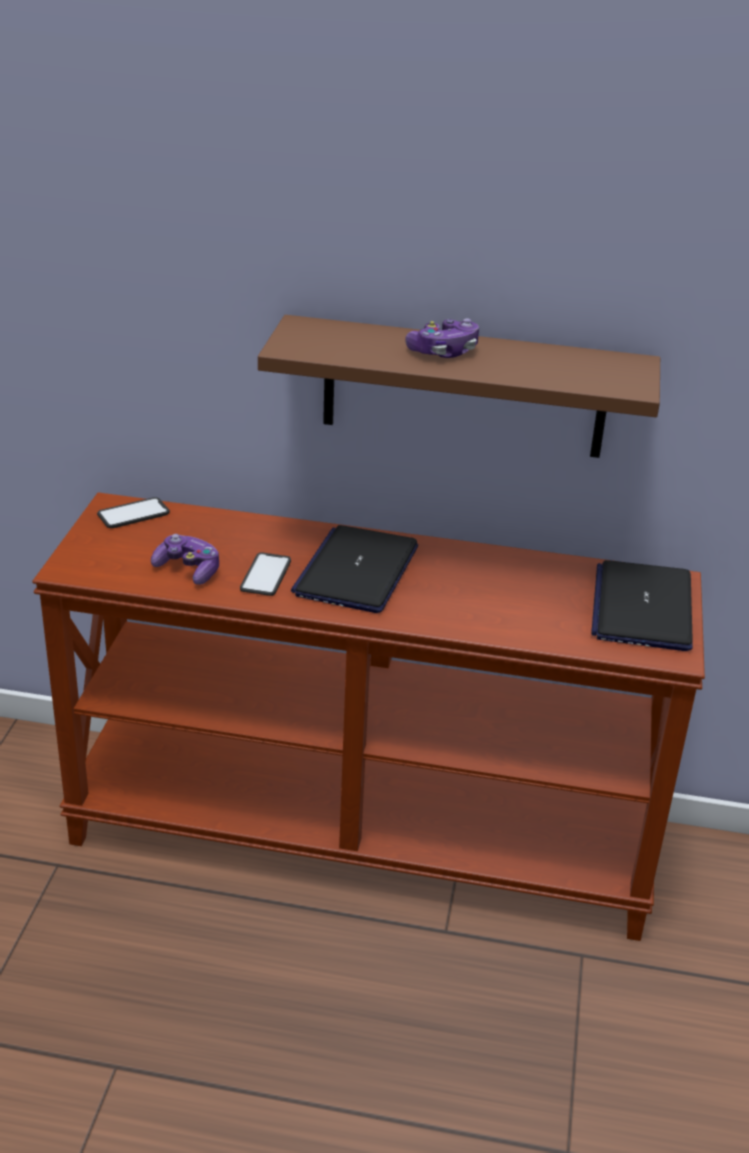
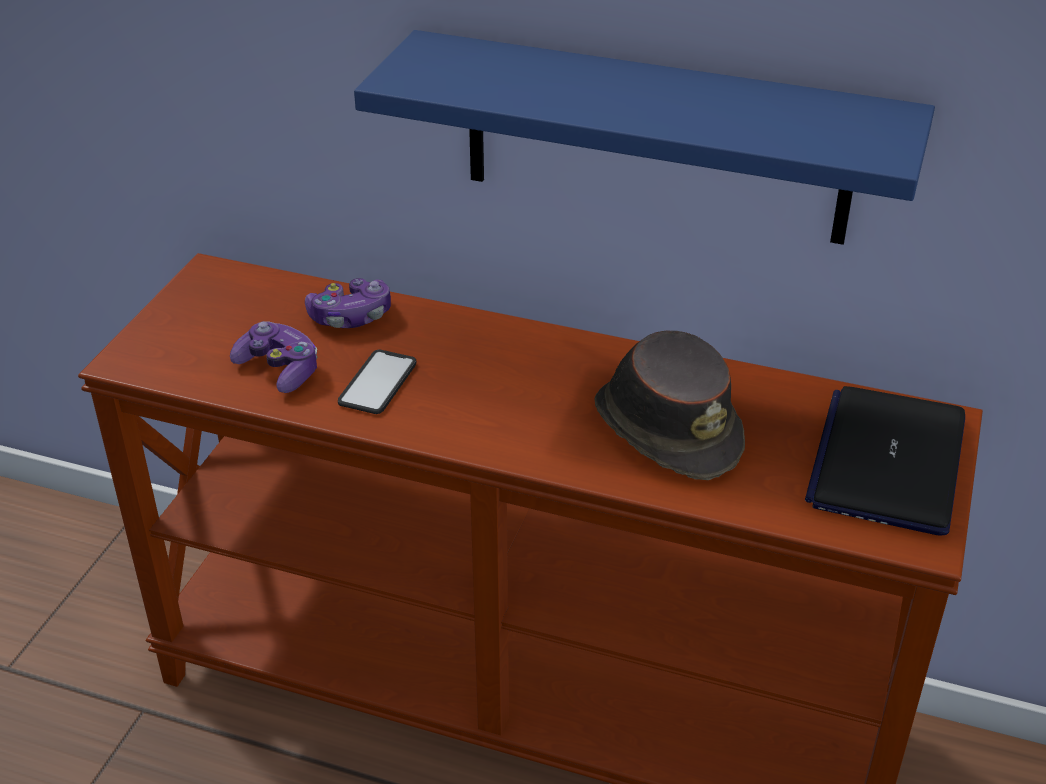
camera: 10 degrees right, 5 degrees up
phone [97,497,170,528] -> none
brown shelf [258,315,660,458] -> blue shelf [354,30,935,245]
laptop [291,525,418,613] -> none
game controller [405,318,479,358] -> game controller moved to [305,278,391,328]
none -> brown hat [594,330,745,480]

